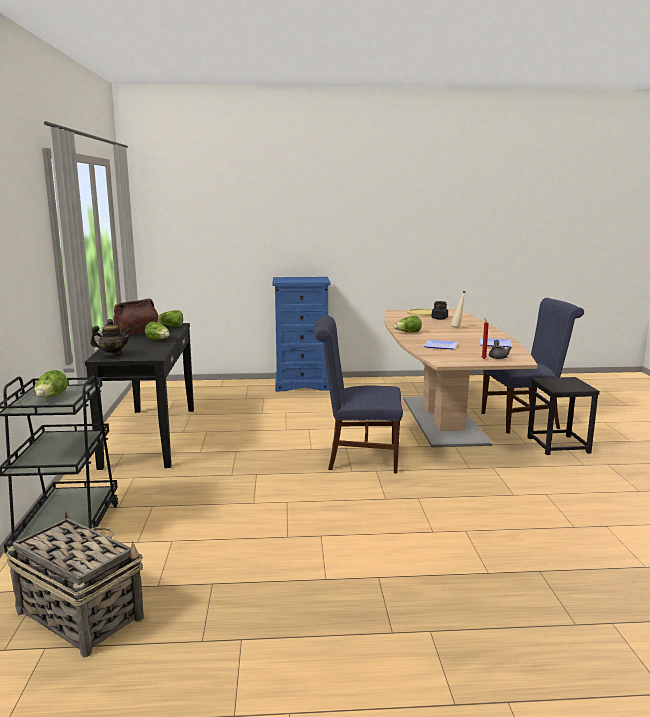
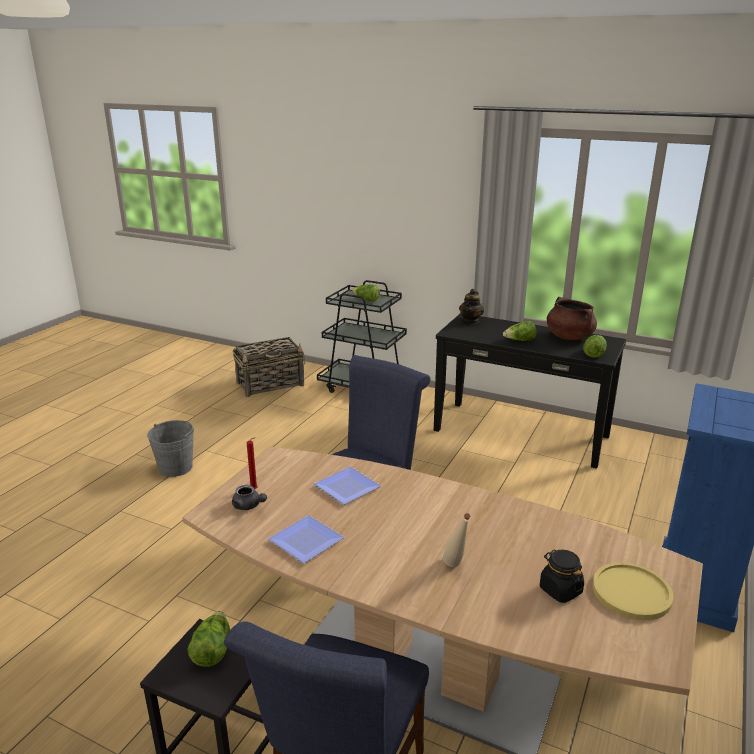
camera: 120 degrees right, 10 degrees up
lettuce [394,316,422,333] -> lettuce moved to [187,611,230,667]
none -> grey bucket [147,420,194,477]

